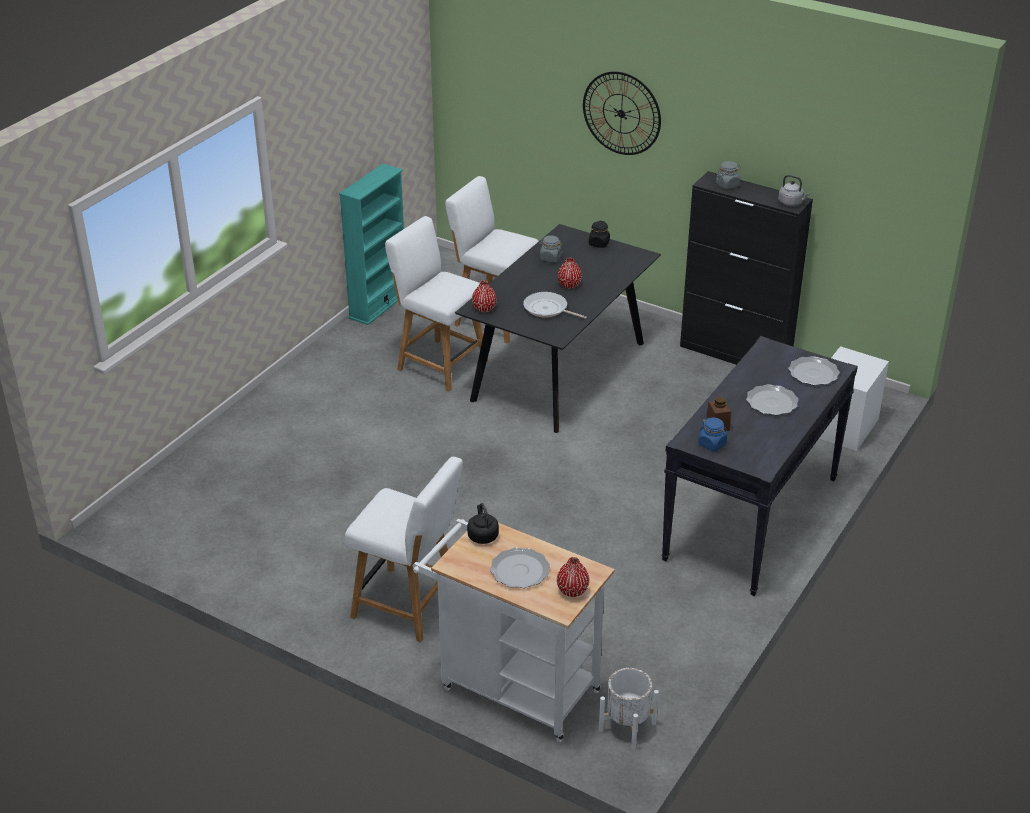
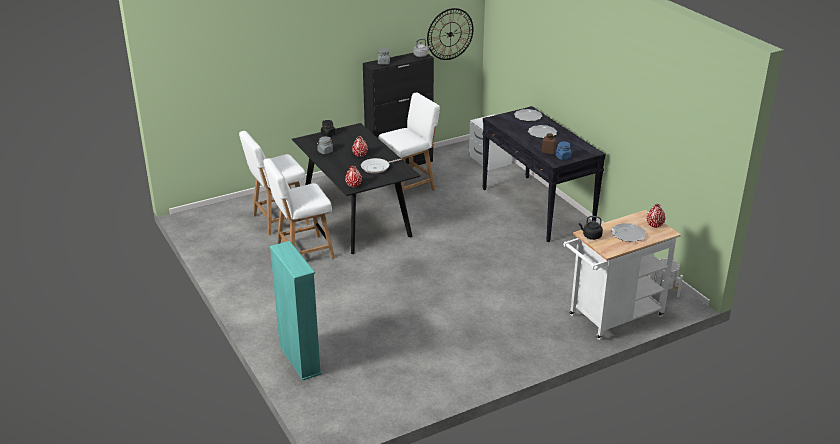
camera: 60 degrees left, 5 degrees down
turquoise bookcase [339,164,404,325] -> turquoise bookcase moved to [270,241,322,380]
white chair [345,457,463,642] -> white chair moved to [378,92,440,194]
wall clock [583,71,661,155] -> wall clock moved to [427,8,474,60]

